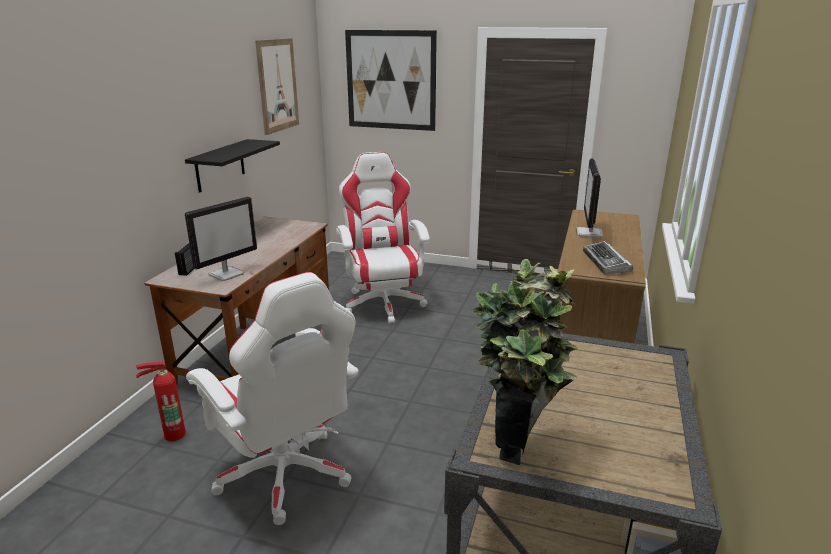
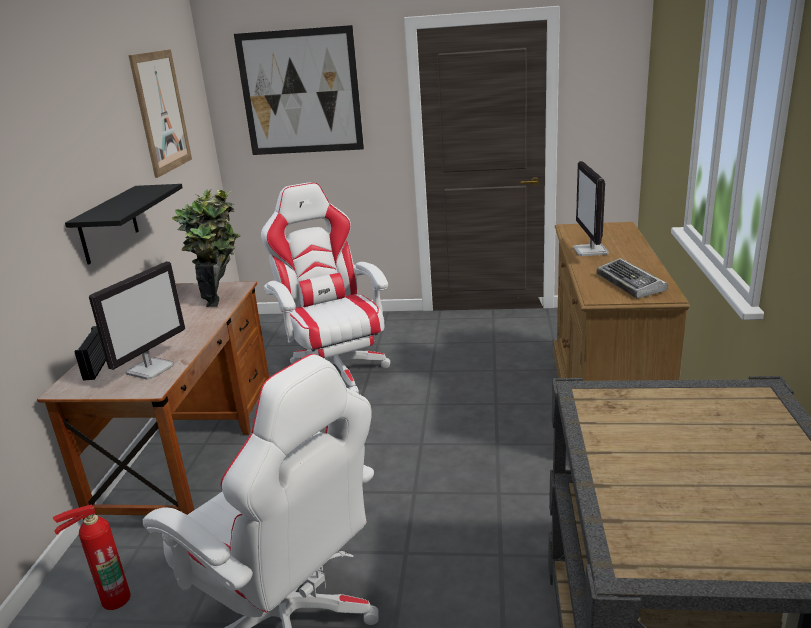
camera: 10 degrees left, 0 degrees up
potted plant [473,259,578,465] -> potted plant moved to [172,189,241,307]

